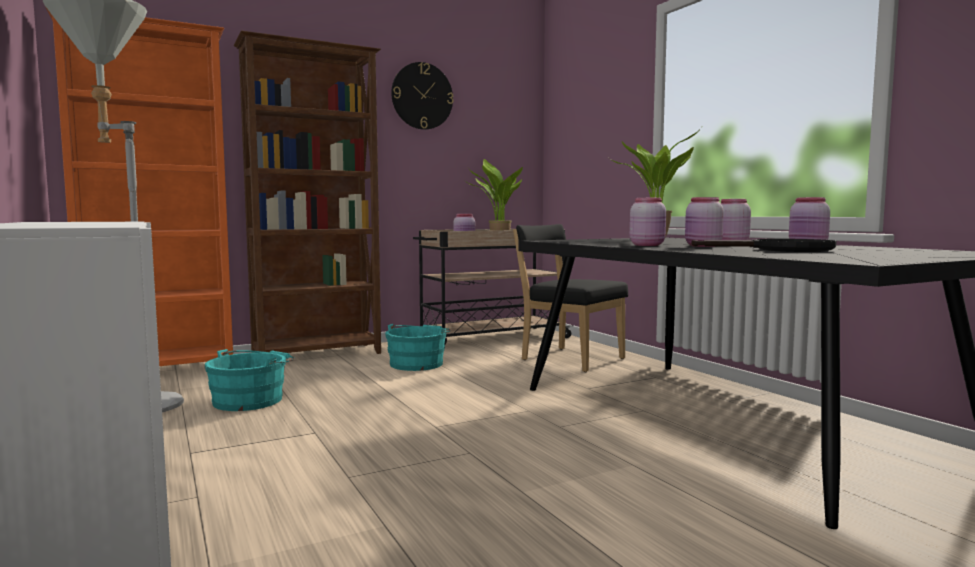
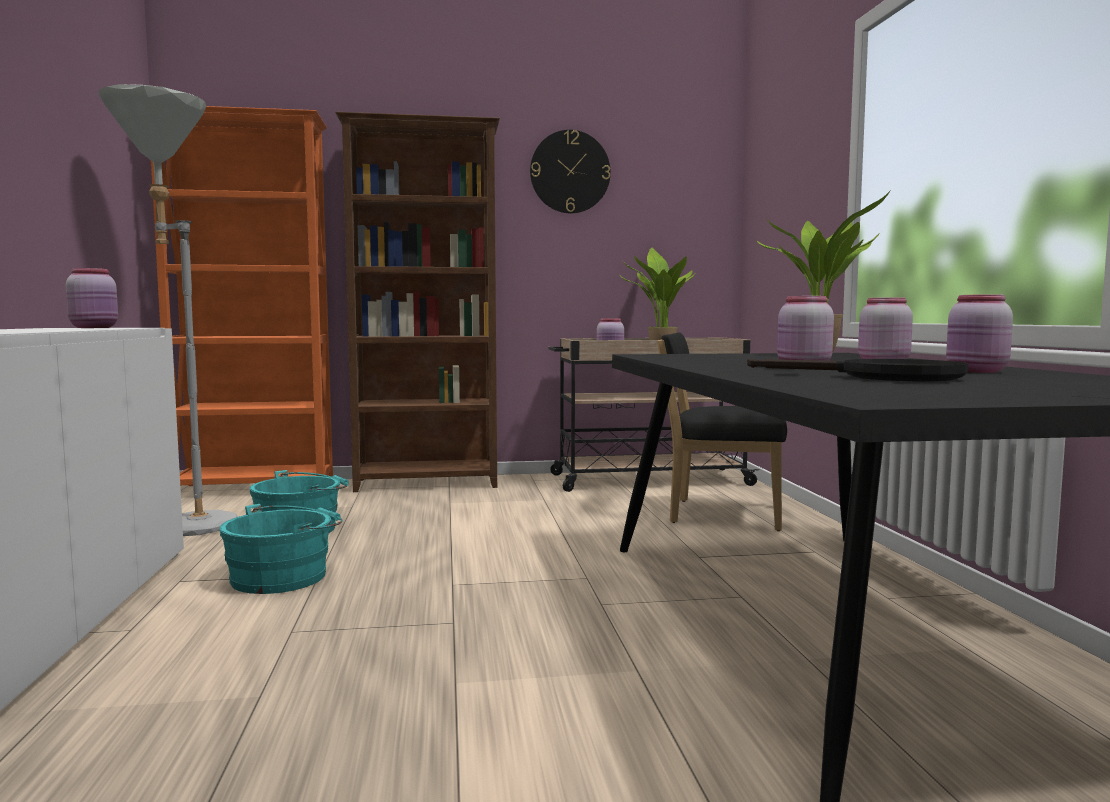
camera: 20 degrees right, 0 degrees up
turquoise bucket [385,324,451,371] -> turquoise bucket moved to [219,504,343,594]
black chair [513,224,628,372] -> black chair turned 45 degrees counterclockwise [657,332,787,531]
pink jar [630,198,666,246] -> pink jar moved to [66,268,118,328]

